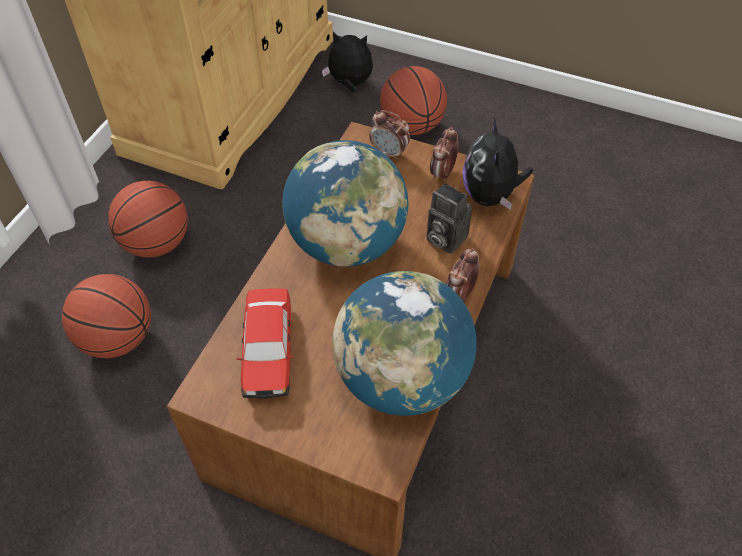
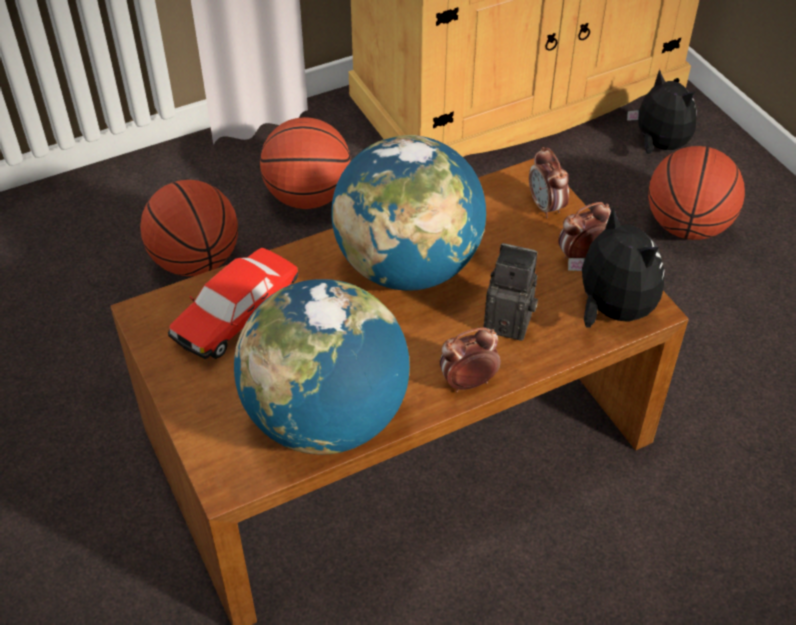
camera: 40 degrees right, 5 degrees down
camera [427,183,472,254] -> camera turned 120 degrees clockwise [483,243,538,341]
plush toy [462,116,533,210] -> plush toy turned 105 degrees clockwise [568,206,665,328]

